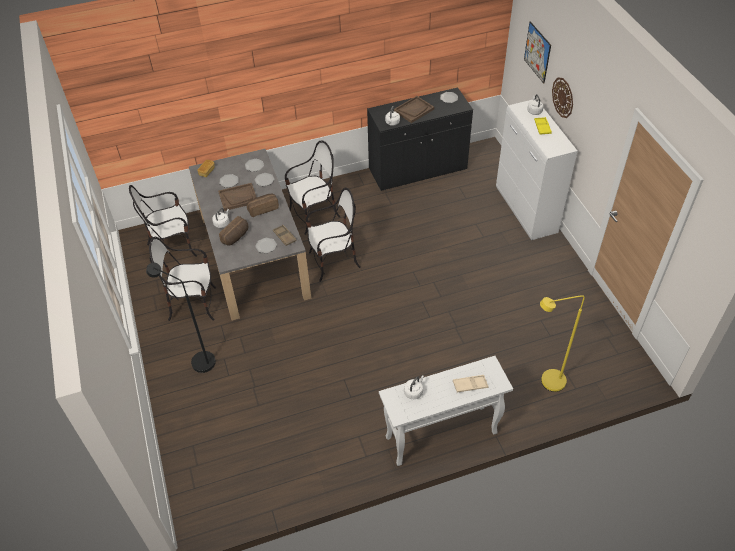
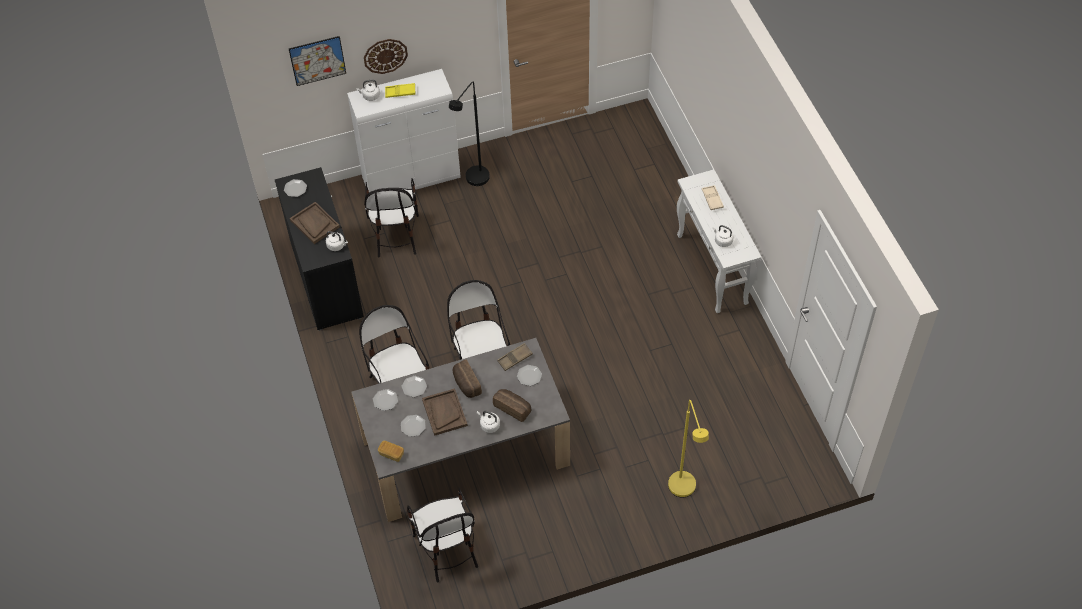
camera: 90 degrees left, 5 degrees up
black floor lamp [146,263,216,373] -> black floor lamp moved to [449,81,490,186]
chair [149,237,216,321] -> chair moved to [364,178,419,257]
yellow floor lamp [540,295,585,392] -> yellow floor lamp moved to [668,400,709,498]

